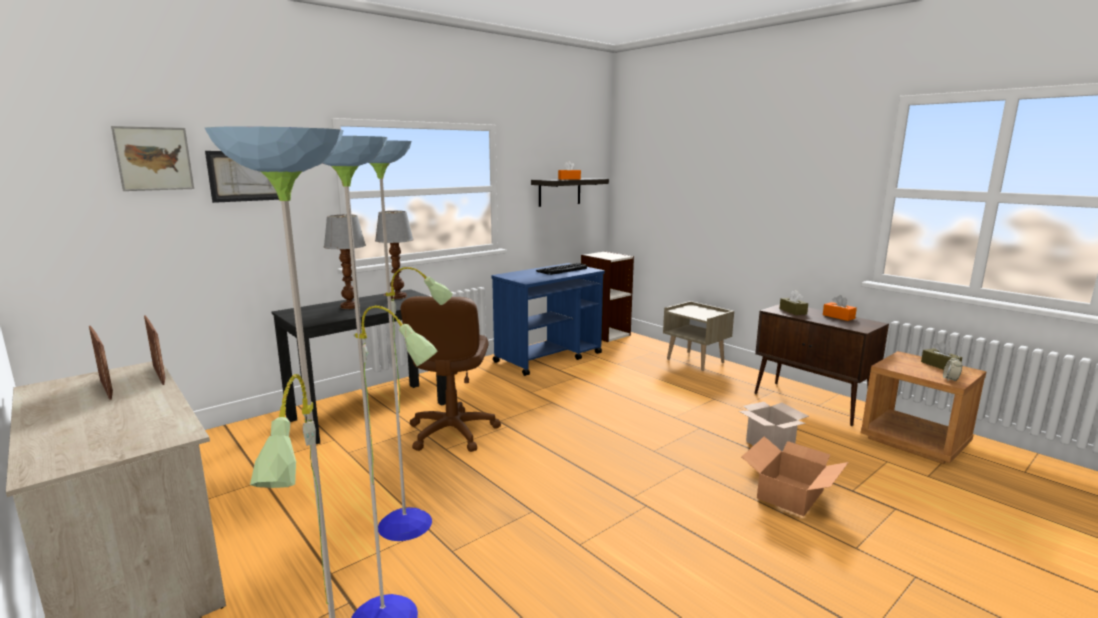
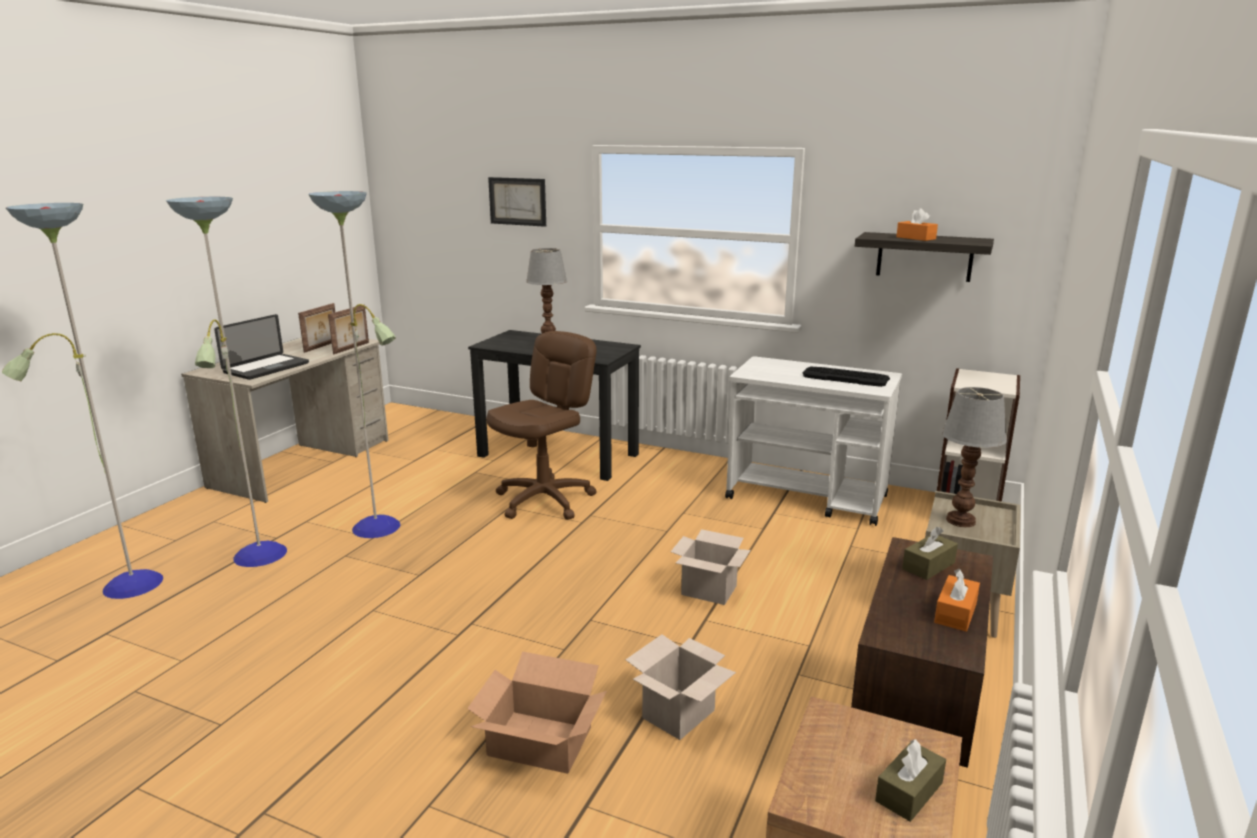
camera: 65 degrees right, 5 degrees up
picture [111,126,194,191] -> none
table lamp [375,211,414,299] -> table lamp moved to [942,387,1007,527]
brown office chair [401,296,501,452] -> brown office chair turned 150 degrees clockwise [487,331,597,520]
blue cart [491,263,605,376] -> white cart [725,356,902,526]
alarm clock [943,356,962,381] -> none
none -> laptop [214,314,309,380]
none -> cardboard box [671,529,751,605]

